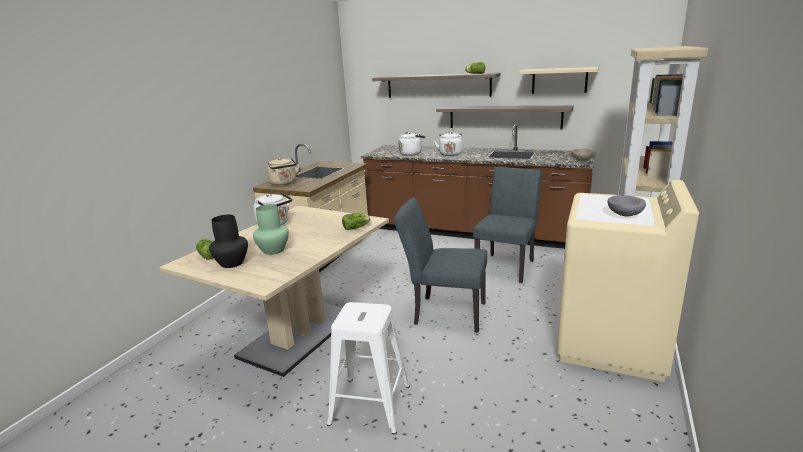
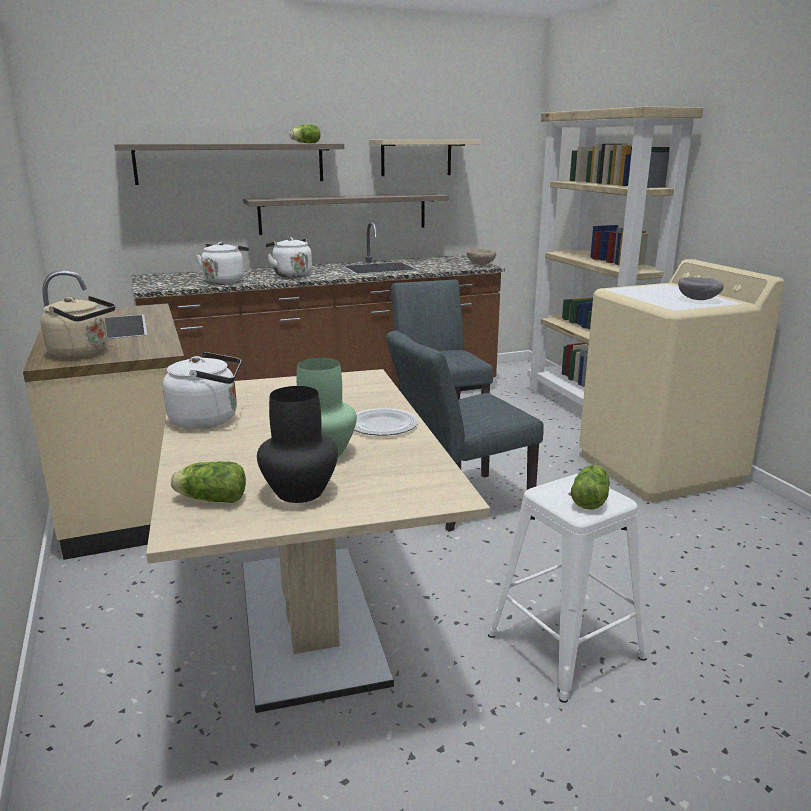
camera: 45 degrees left, 0 degrees up
lettuce [342,213,370,230] -> lettuce moved to [571,465,610,510]
none -> plate [354,408,418,436]

